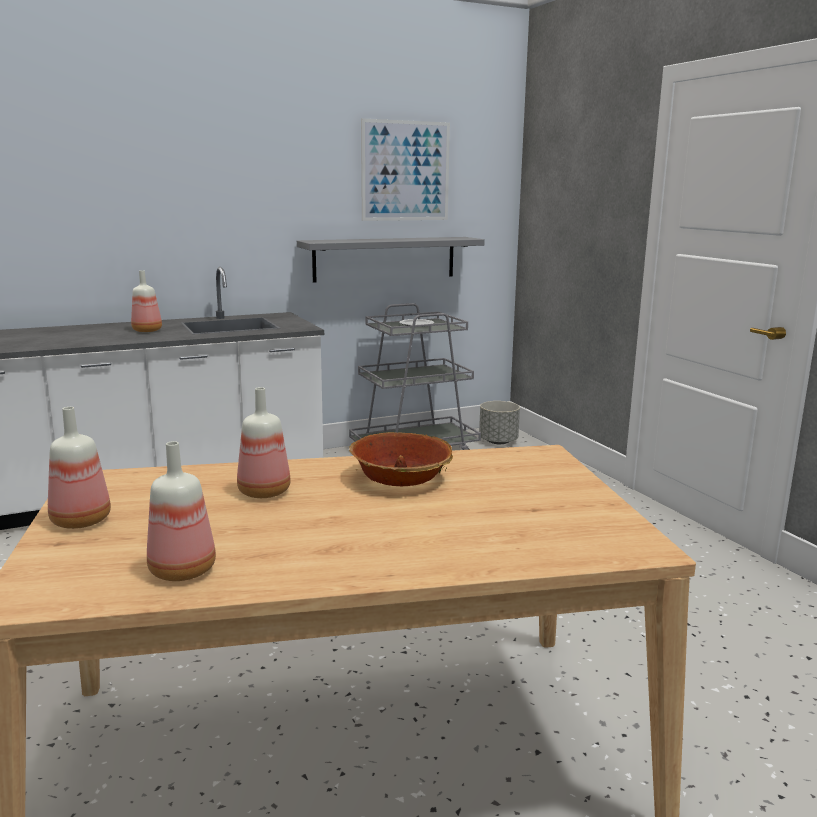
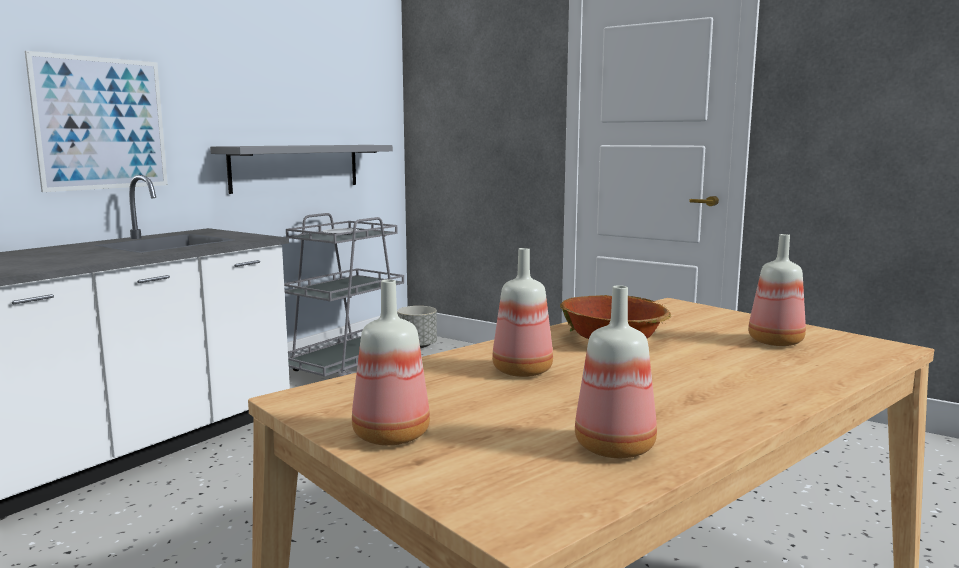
camera: 30 degrees left, 5 degrees down
bottle [131,270,162,332] -> bottle moved to [748,234,806,346]
picture [361,118,450,221] -> picture moved to [25,51,168,192]

